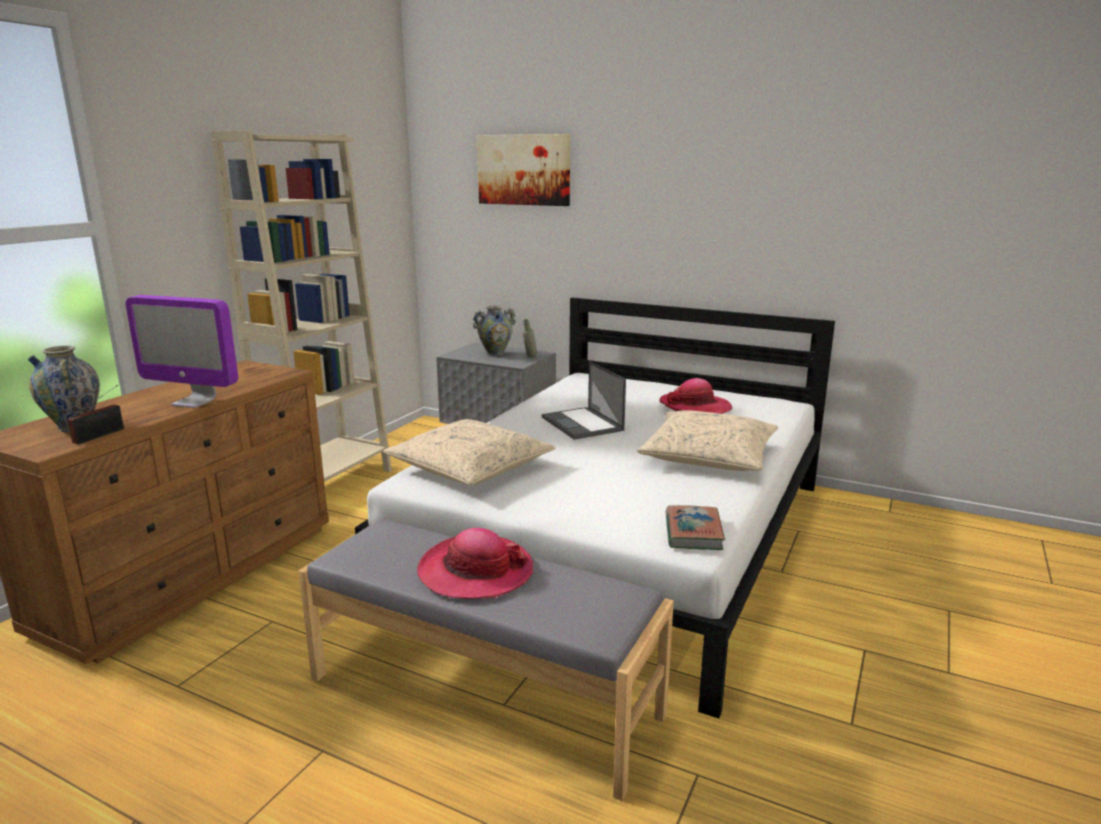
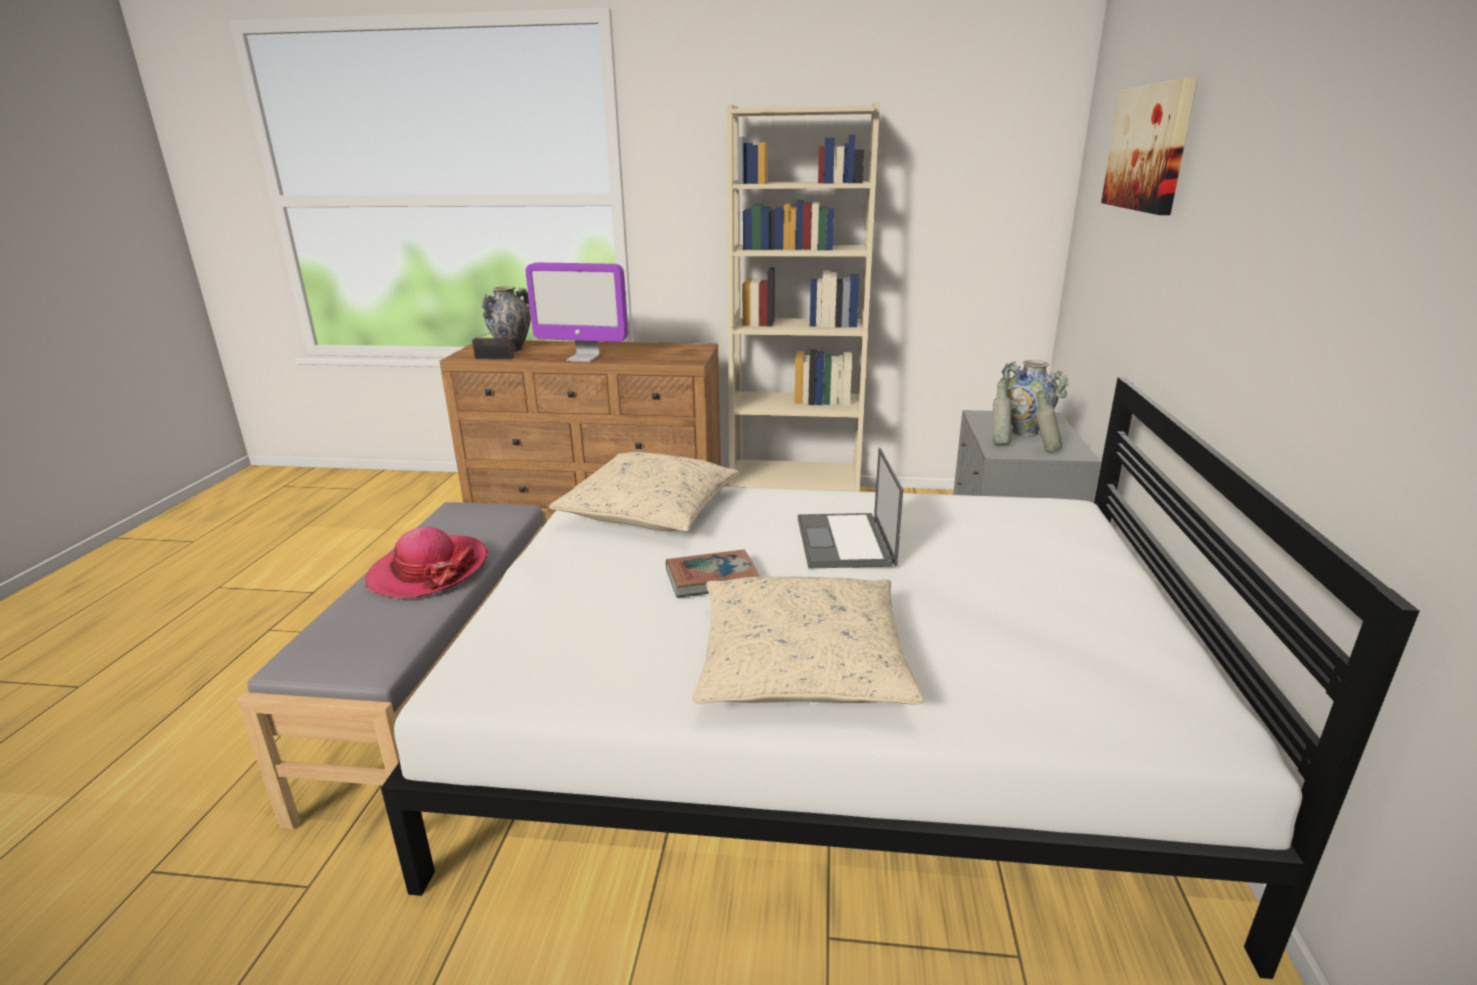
camera: 70 degrees right, 5 degrees up
monitor [125,295,238,408] -> monitor turned 75 degrees counterclockwise [525,263,628,362]
laptop [542,362,626,440] -> laptop turned 45 degrees counterclockwise [798,448,903,568]
hat [659,378,732,414] -> none
book [666,505,725,550] -> book moved to [666,549,760,598]
none -> grey bottle [993,381,1011,445]

